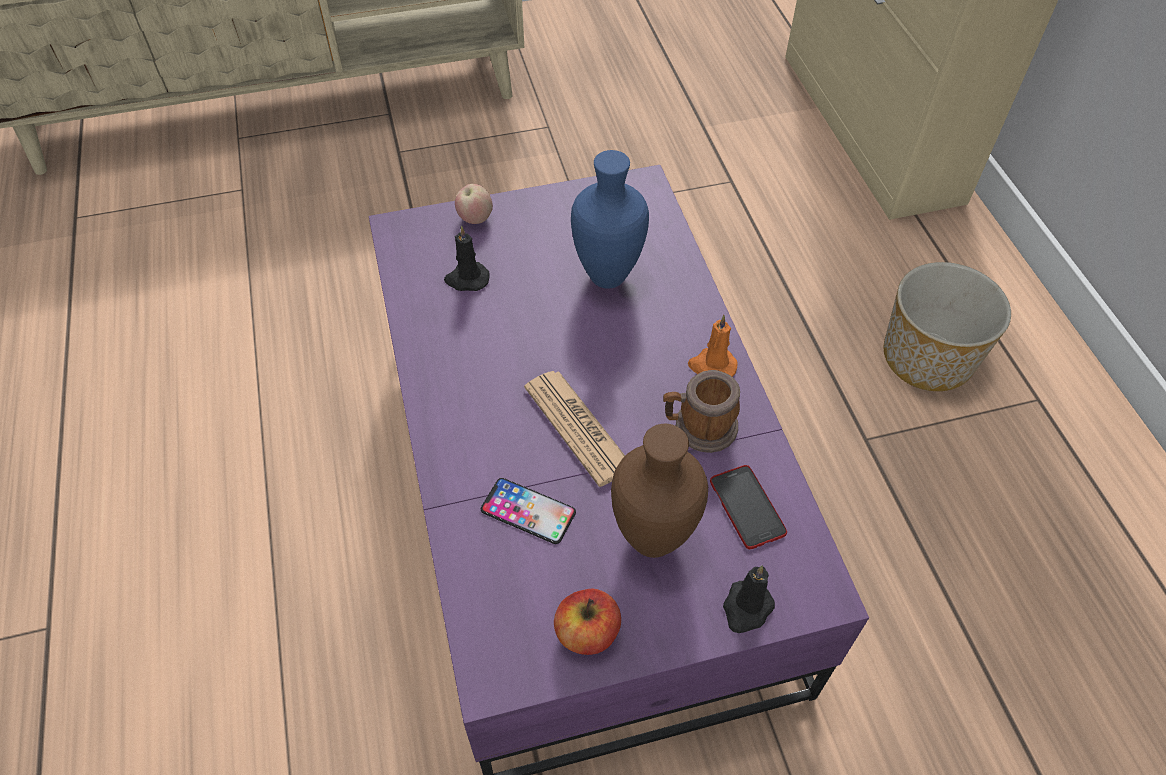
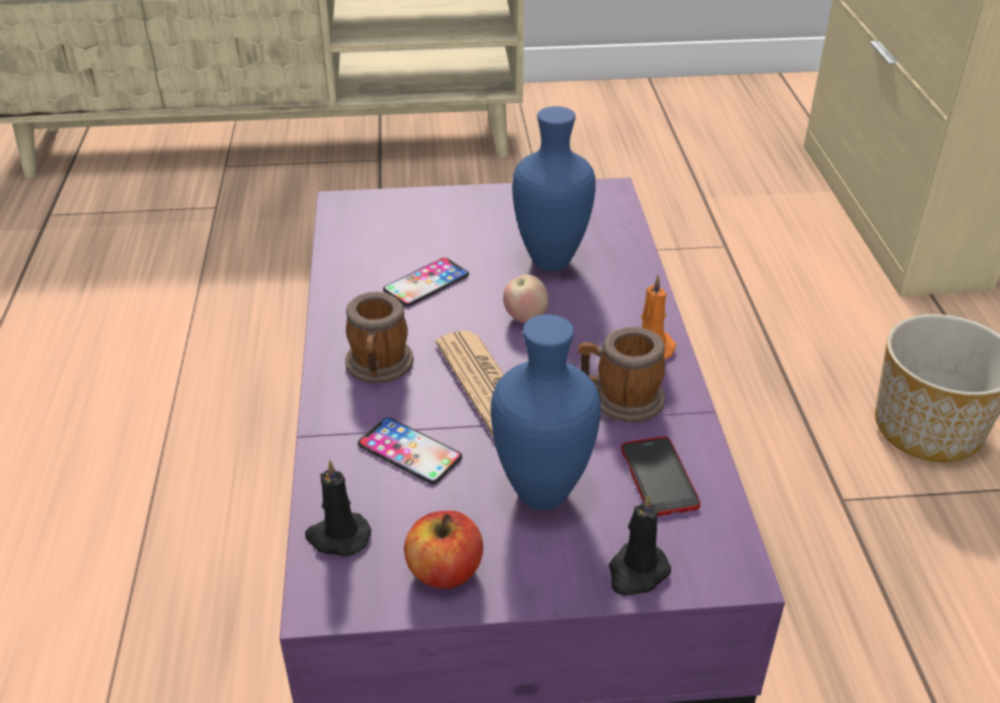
camera: 10 degrees right, 15 degrees down
black candle [444,225,490,291] -> black candle moved to [305,459,372,557]
apple [455,184,493,224] -> apple moved to [503,274,549,323]
brown vase [611,424,708,558] -> blue vase [491,314,601,510]
none -> mug [345,292,414,384]
none -> phone [383,258,469,306]

